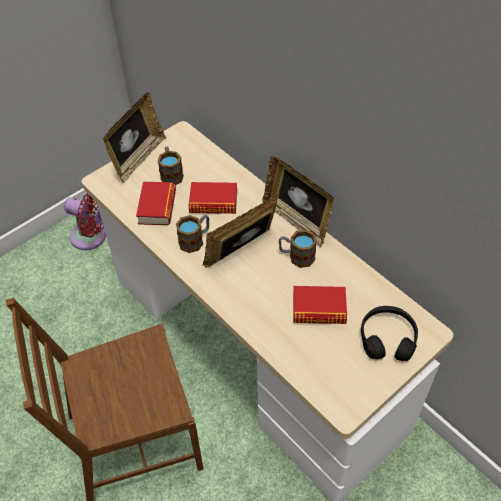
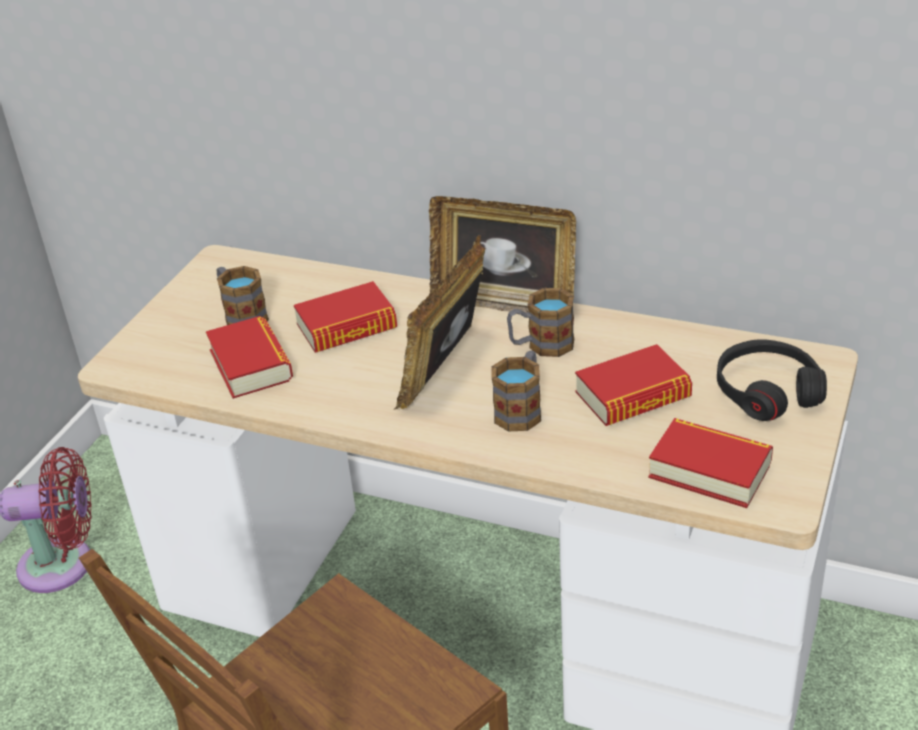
camera: 25 degrees left, 15 degrees down
picture frame [103,93,166,183] -> none
mug [176,215,209,253] -> mug moved to [492,351,541,431]
none -> book [648,418,773,508]

